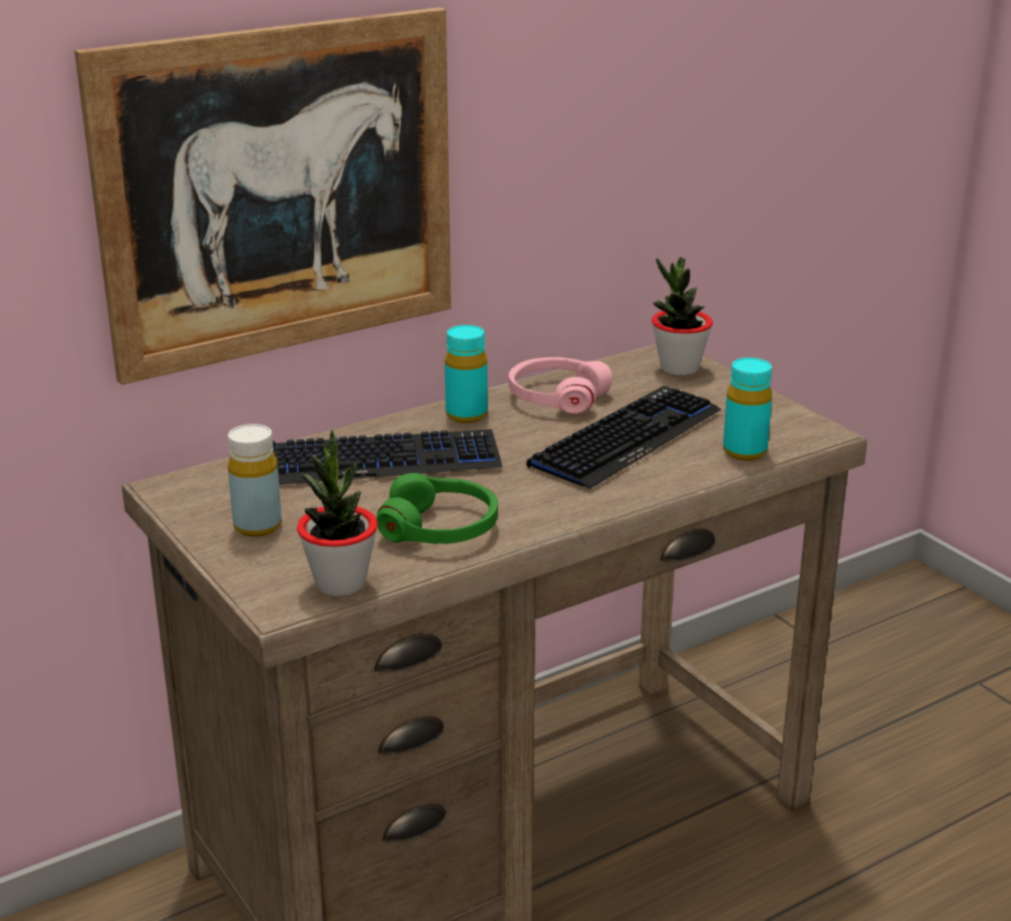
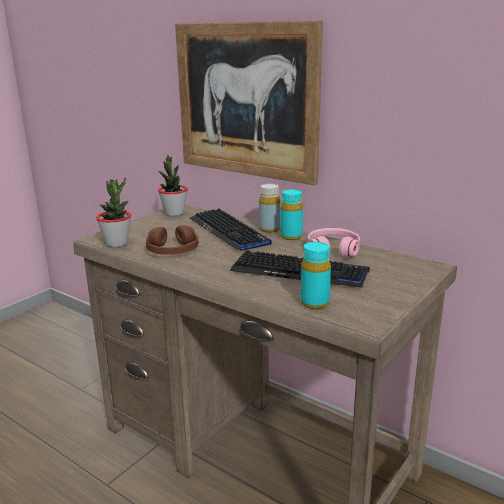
camera: 70 degrees right, 5 degrees down
yellow bottle [228,424,282,537] -> yellow bottle moved to [259,184,280,233]
green headphones [376,473,498,544] -> brown headphones [146,225,199,255]
potted plant [652,257,713,376] -> potted plant moved to [158,155,188,216]

